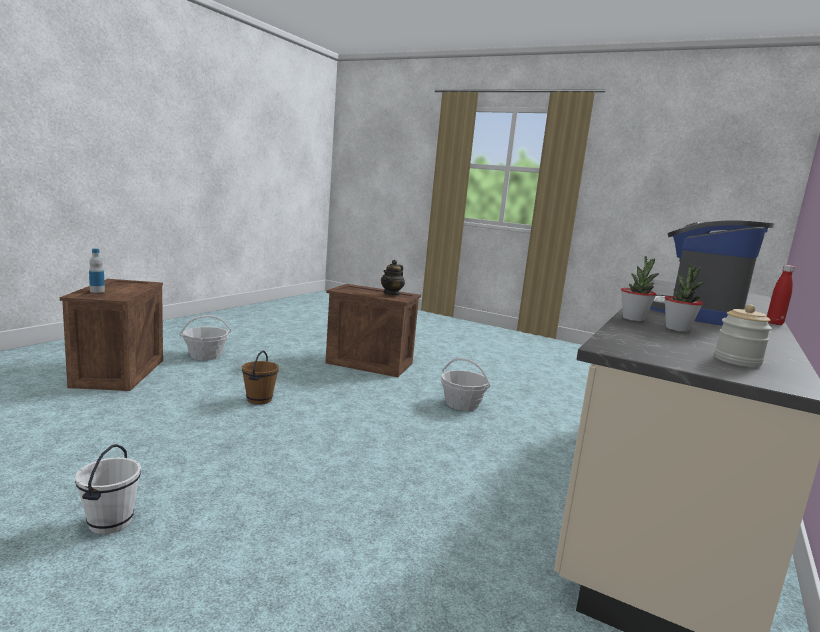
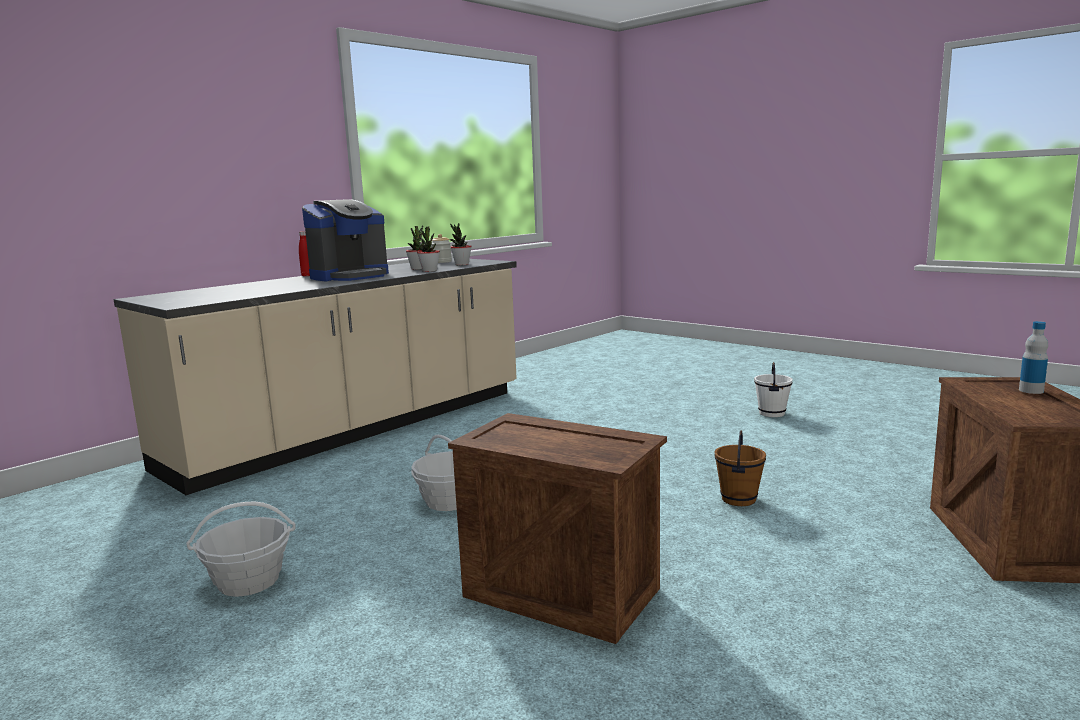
camera: 165 degrees left, 0 degrees up
basket [179,315,231,360] -> basket moved to [186,502,296,597]
teapot [381,260,405,296] -> none
none -> potted plant [450,223,472,265]

